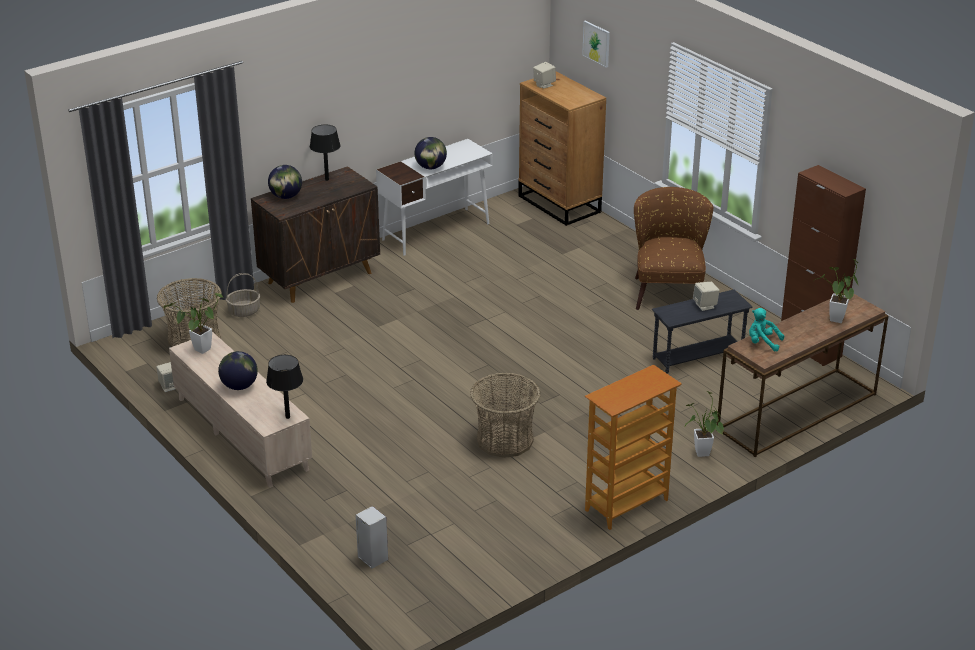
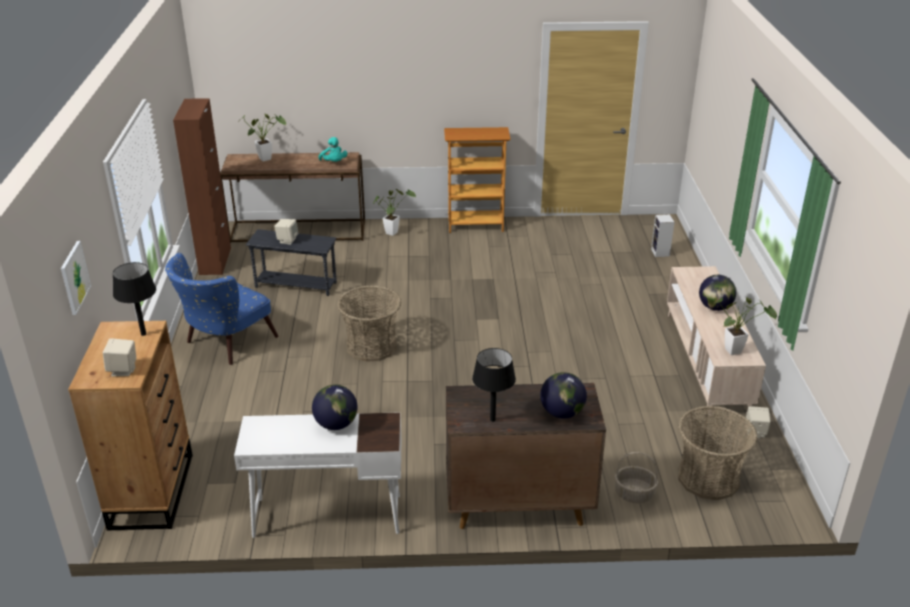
camera: 145 degrees left, 0 degrees up
black table lamp [266,355,303,419] -> black table lamp moved to [113,262,156,336]
basket [470,373,541,458] -> basket moved to [337,286,401,362]
brown armchair [634,187,713,310] -> blue armchair [165,253,278,365]

